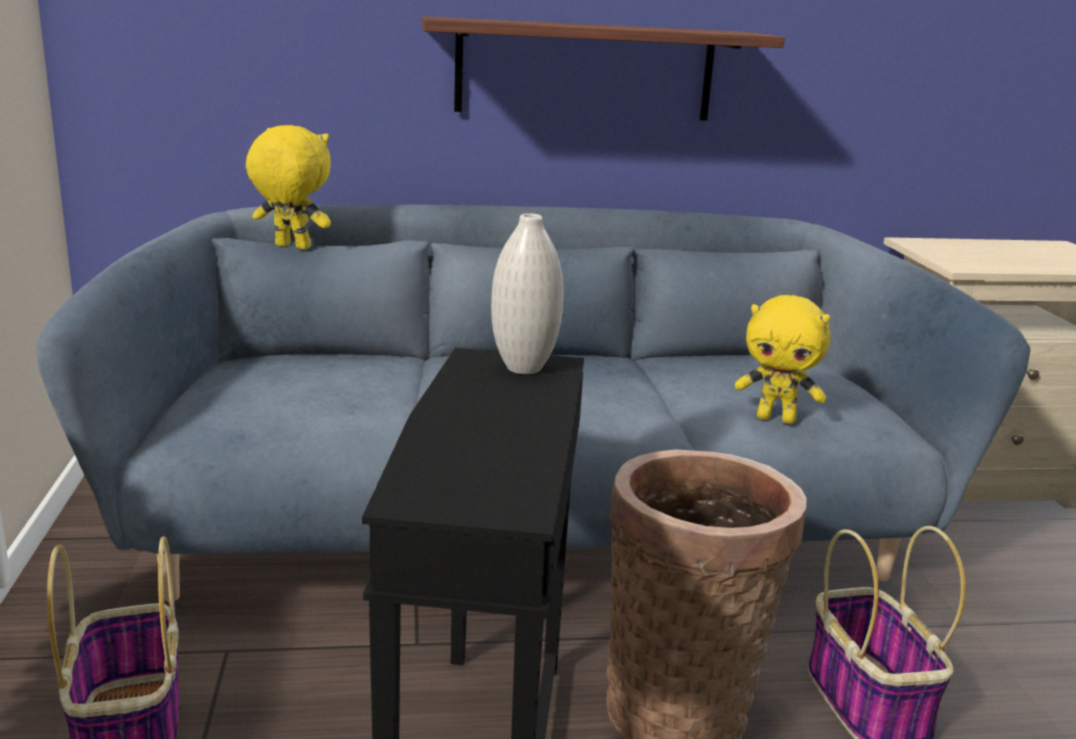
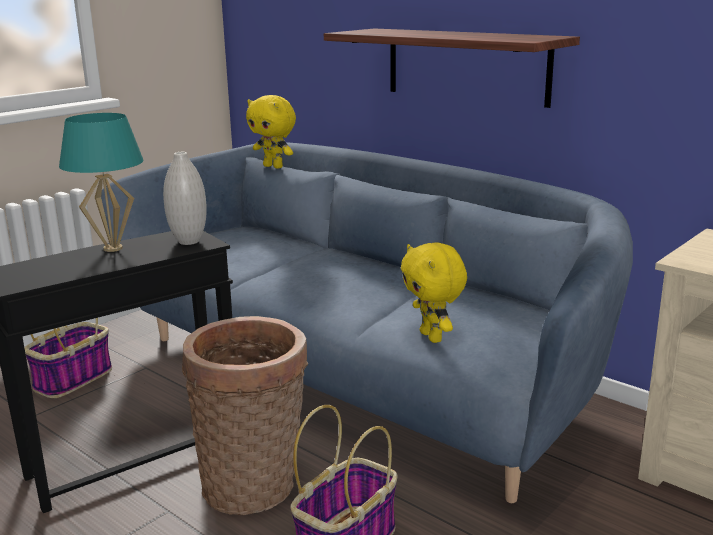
camera: 50 degrees right, 0 degrees up
yellow plush toy [246,125,331,250] -> yellow plush toy turned 150 degrees clockwise [246,95,296,169]
none -> turquoise table lamp [59,113,144,252]

